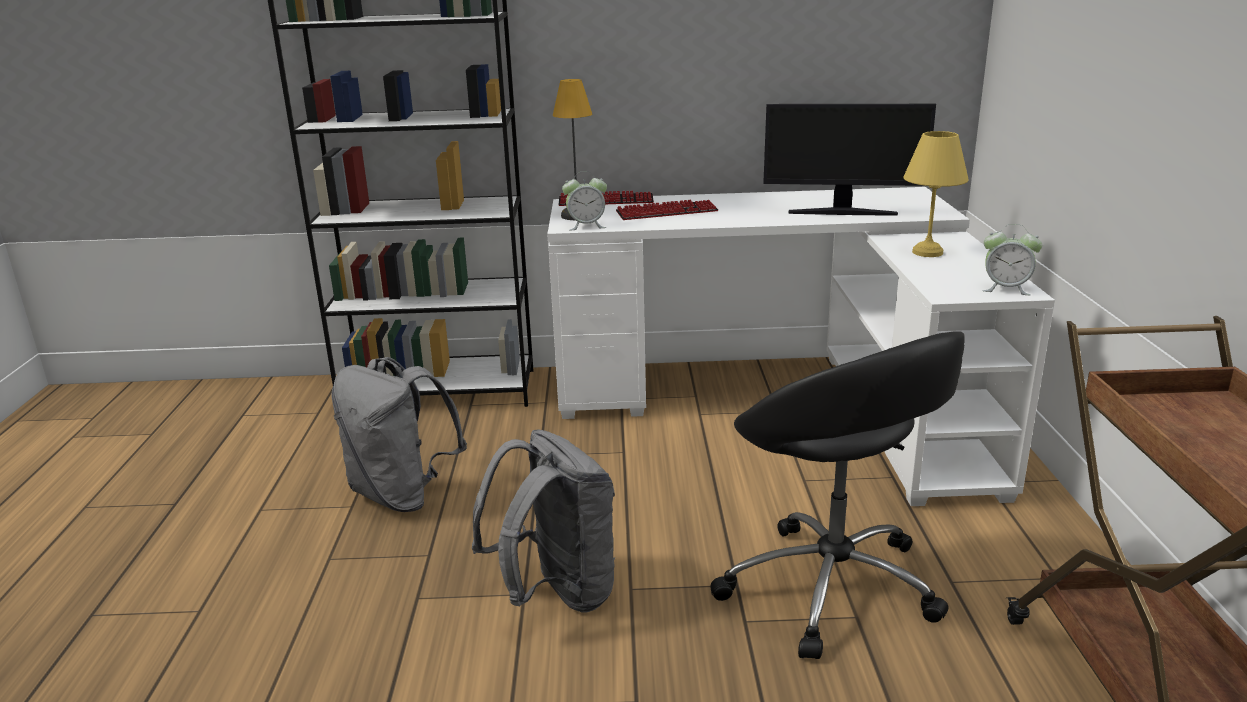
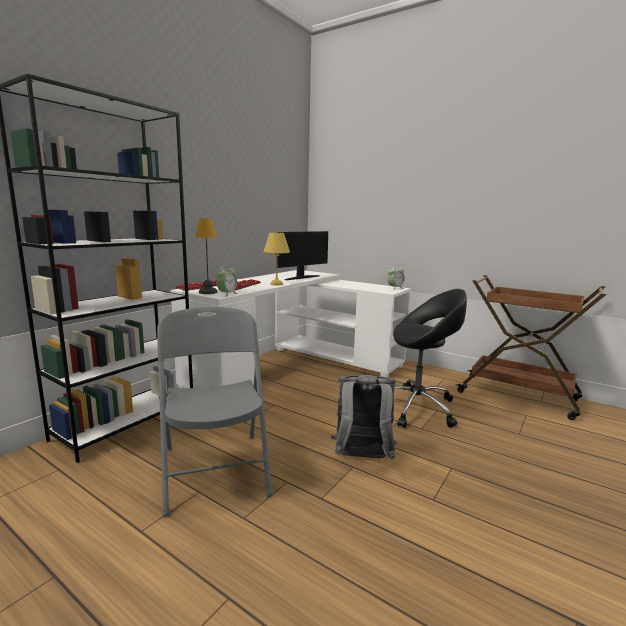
camera: 55 degrees left, 10 degrees down
grey backpack [331,357,467,512] -> grey chair [157,307,273,517]
yellow table lamp [903,131,969,257] -> yellow table lamp moved to [264,233,290,285]

